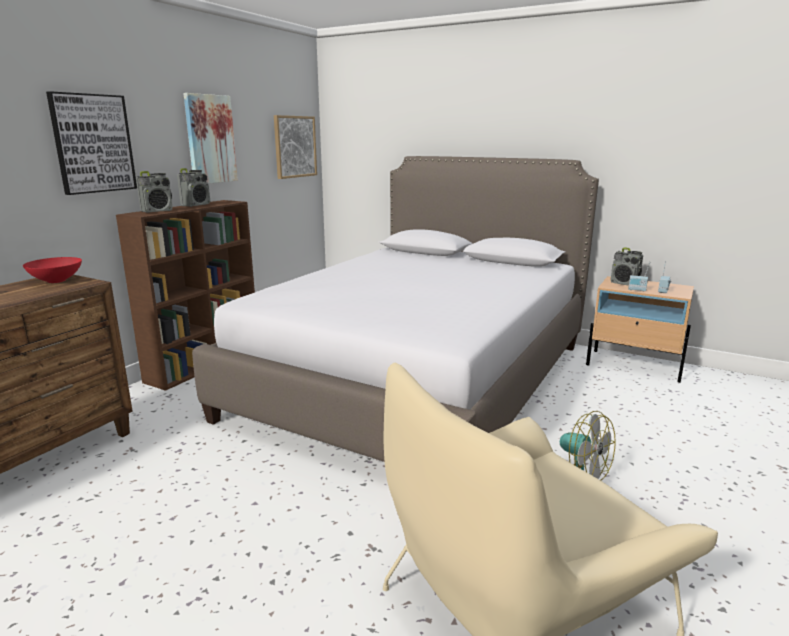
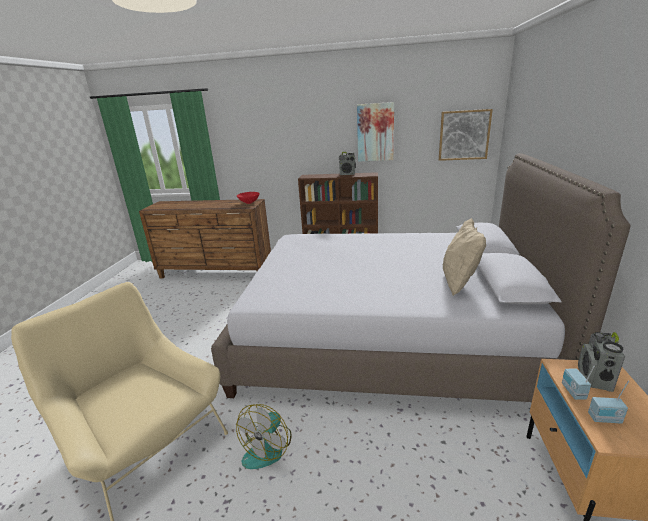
camera: 70 degrees right, 5 degrees up
picture [46,91,137,195] -> none
radio [136,171,173,213] -> none
none -> beige pillow [443,218,486,296]

